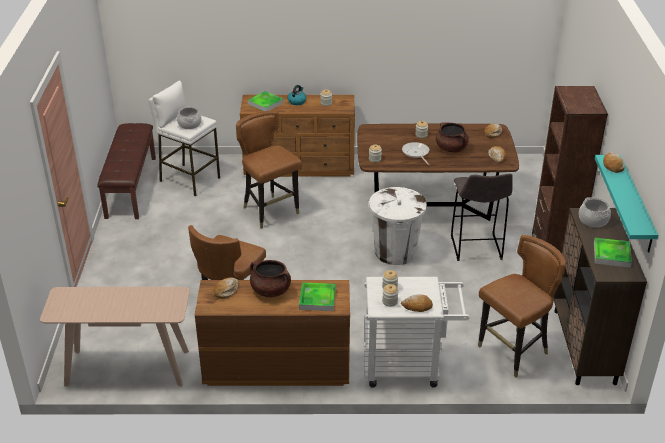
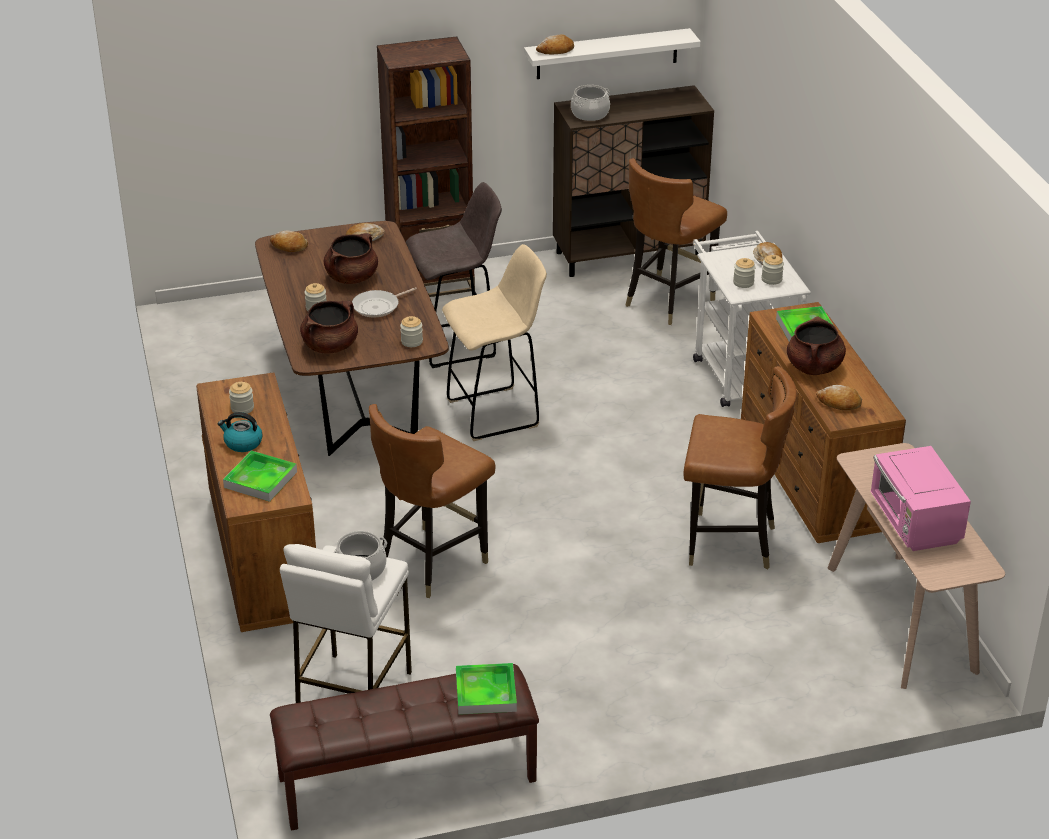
camera: 105 degrees left, 0 degrees up
white trash can [369,187,427,265] -> beige stool [442,244,547,441]
brown chair [478,235,566,378] -> brown chair turned 90 degrees counterclockwise [626,158,727,325]
tray [594,238,632,268] -> tray moved to [456,663,517,715]
turquoise shelf [595,155,658,253] -> white shelf [524,28,701,79]
none -> brown cooking pot [300,300,358,354]
none -> pink microwave [870,446,971,551]

